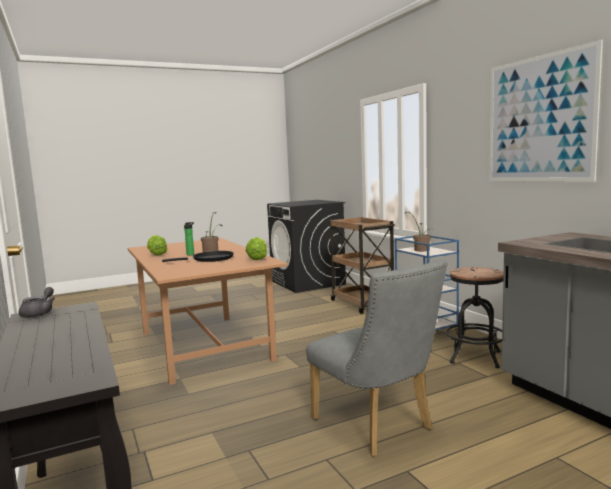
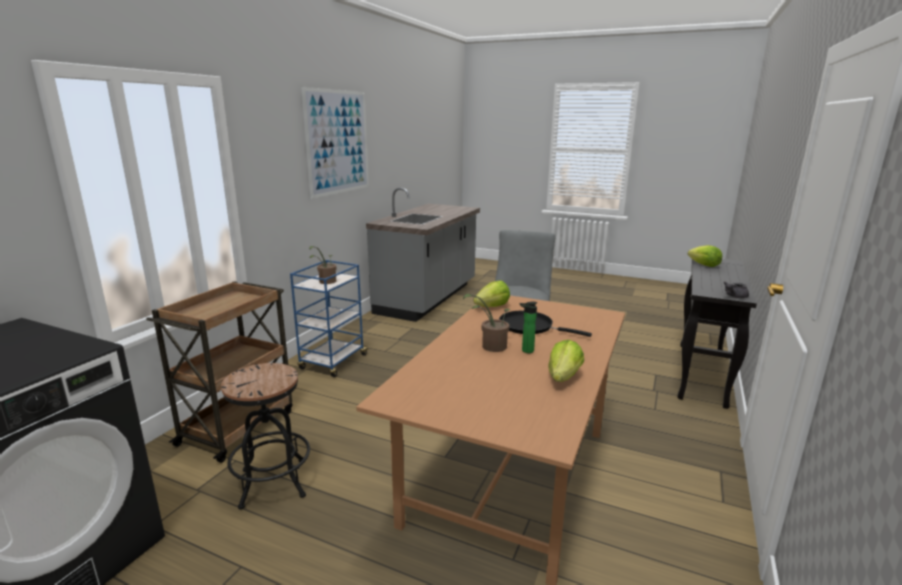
camera: 130 degrees left, 10 degrees up
black stool [446,267,504,368] -> black stool moved to [221,363,310,510]
none -> lettuce [688,245,722,267]

